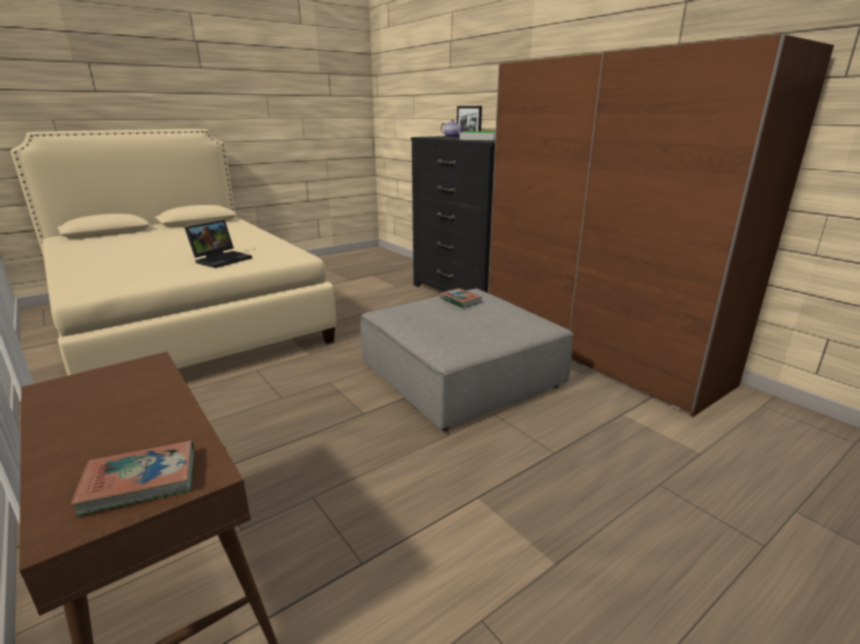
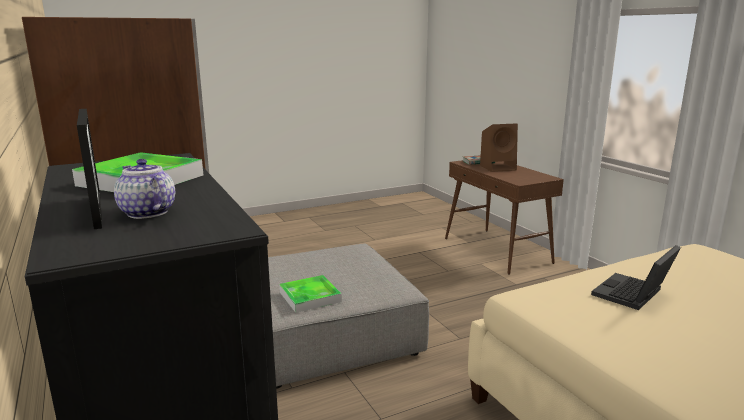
camera: 170 degrees left, 5 degrees down
book [440,288,482,308] -> tray [279,275,342,313]
none -> brown speaker [480,123,518,172]

